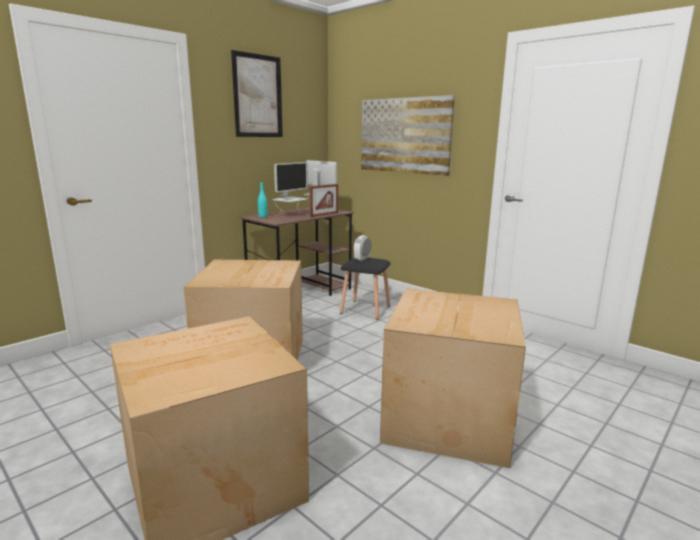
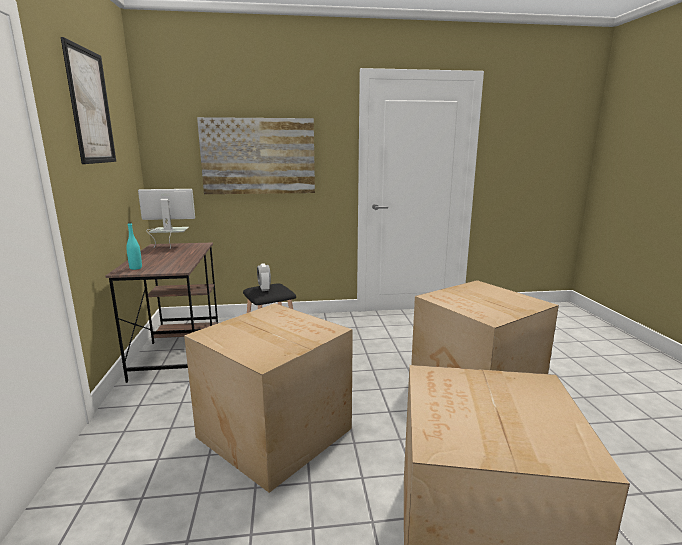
camera: 50 degrees left, 0 degrees up
monitor [272,162,308,213] -> none
picture frame [310,184,338,217] -> none

